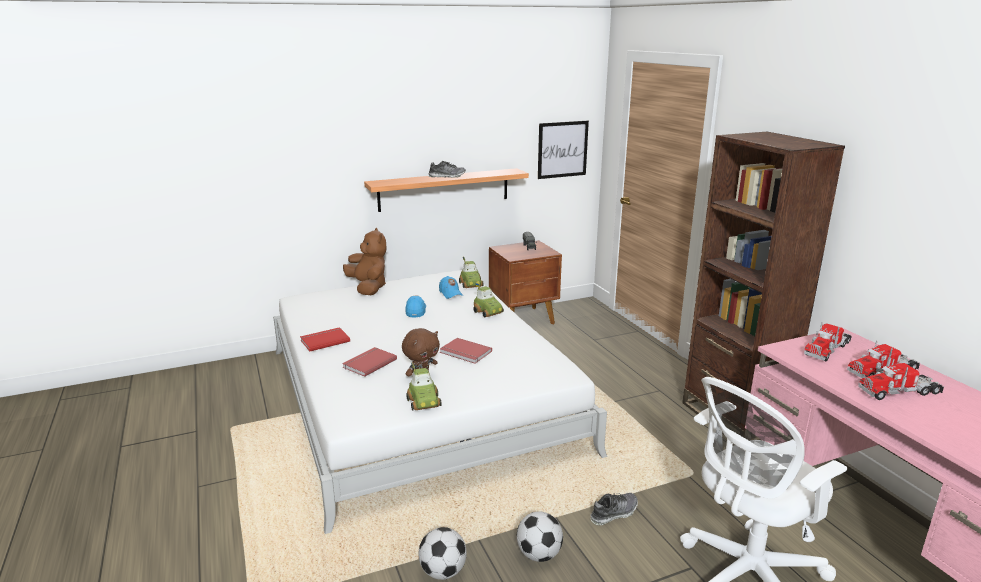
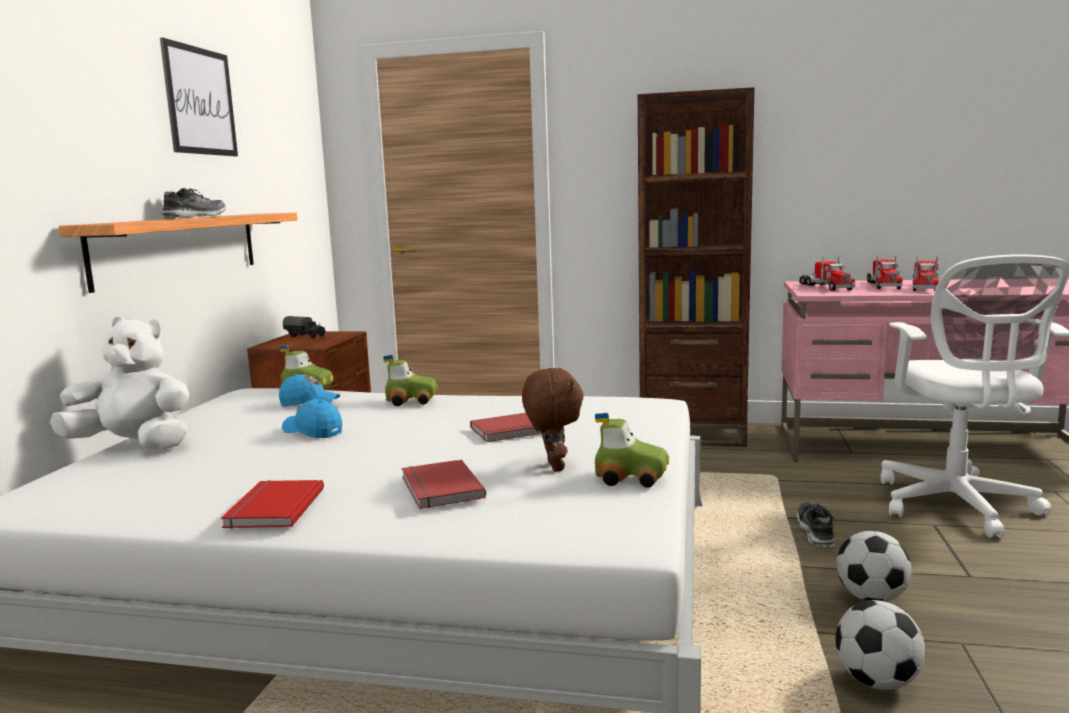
camera: 55 degrees left, 10 degrees down
brown plush toy [343,228,386,295] -> white plush toy [50,316,189,449]
picture [538,121,589,179] -> picture moved to [160,37,238,156]

